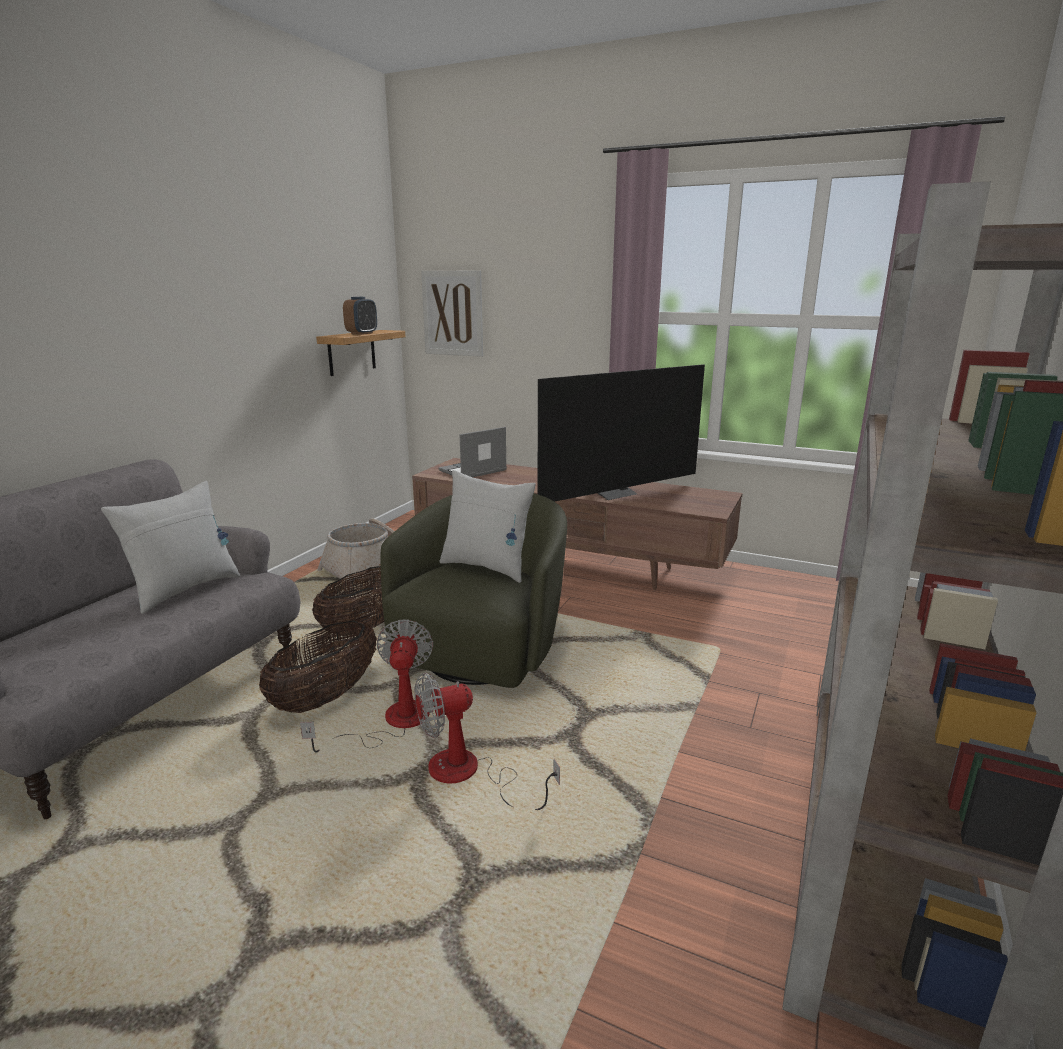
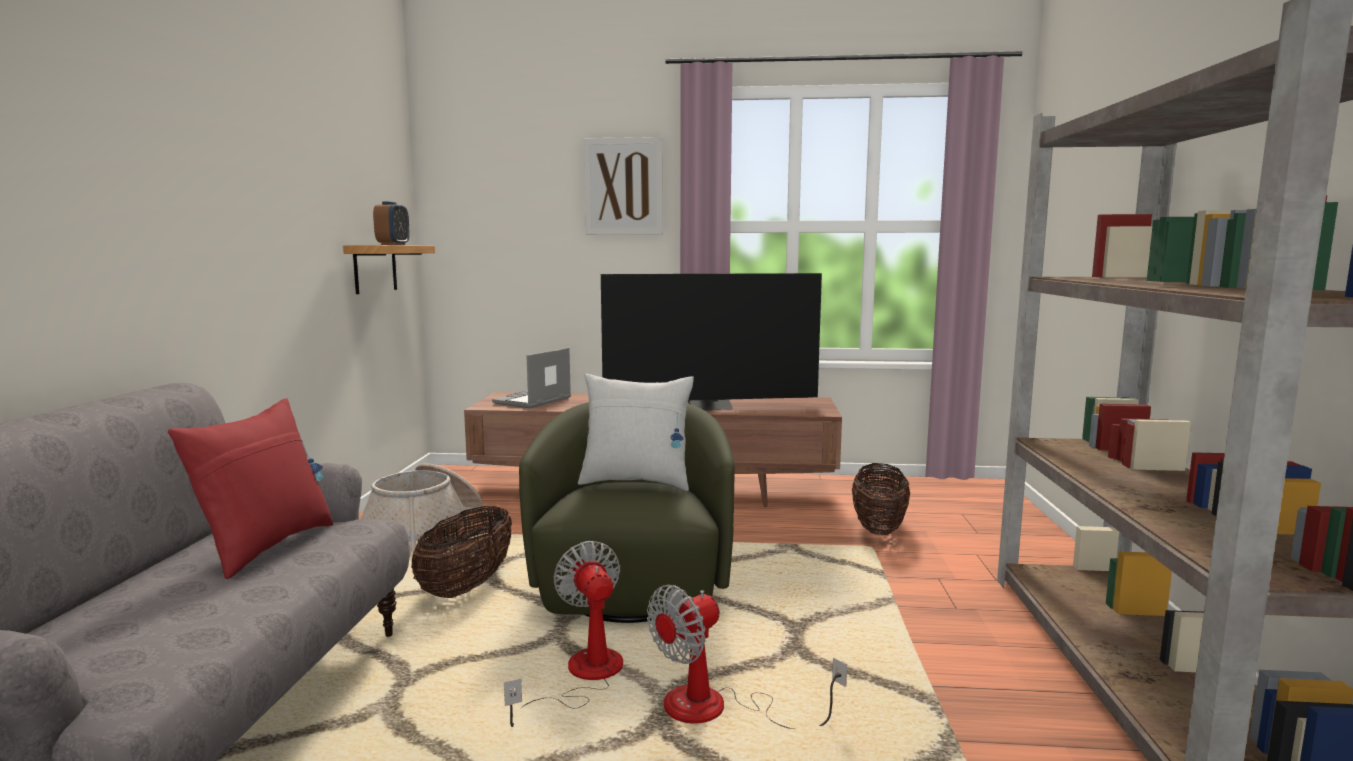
camera: 20 degrees left, 10 degrees down
grey pillow [101,481,240,614] -> red pillow [168,398,333,579]
basket [259,620,377,713] -> basket moved to [852,463,910,535]
picture [421,271,483,357] -> picture moved to [584,137,663,235]
television [537,364,705,502] -> television turned 45 degrees clockwise [601,273,822,410]

